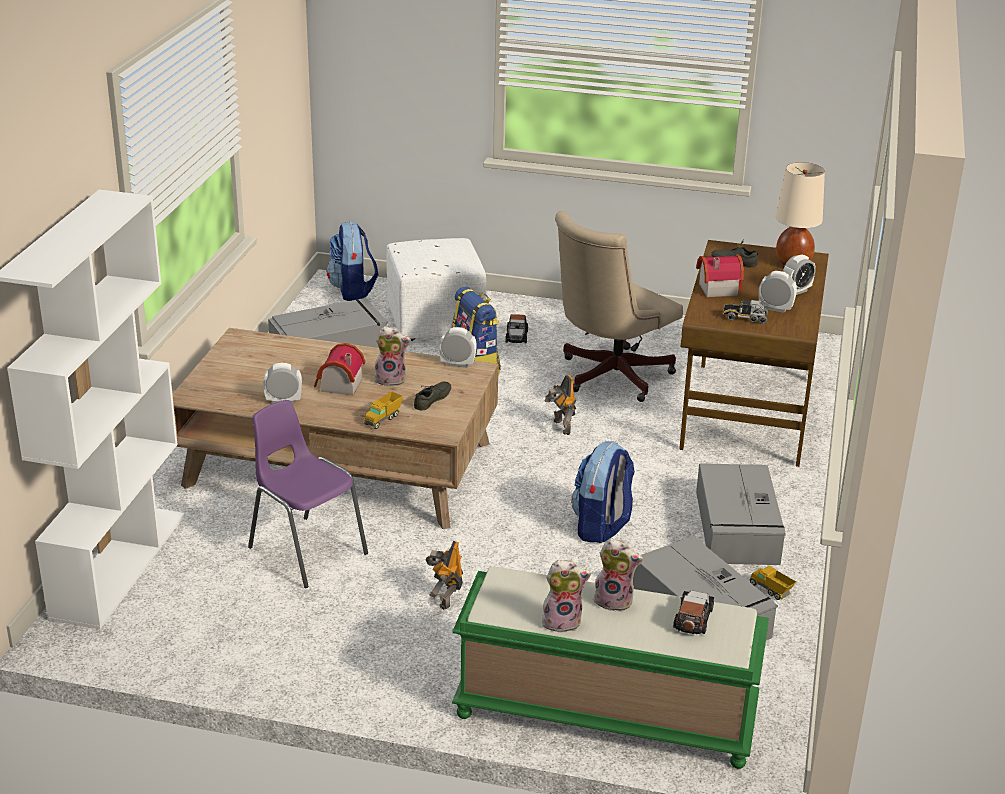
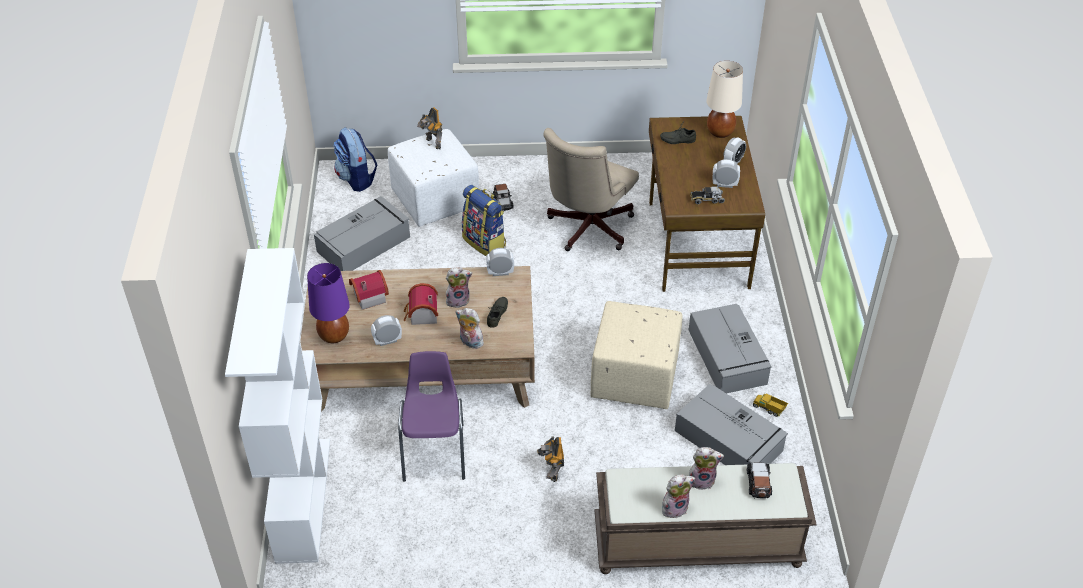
camera: 15 degrees left, 15 degrees up
purple chair [248,400,368,588] -> purple chair turned 60 degrees clockwise [398,351,465,482]
toy truck [364,392,403,429] -> plush toy [455,308,484,349]
green bench [452,567,769,769] -> brown bench [594,463,817,574]
toy robot [544,375,577,435] -> toy robot moved to [417,107,443,149]
backpack [571,441,635,543] -> beige ottoman [590,301,682,409]
toy house [696,254,744,297] -> toy house moved to [349,270,389,310]
none -> purple table lamp [307,263,350,343]

